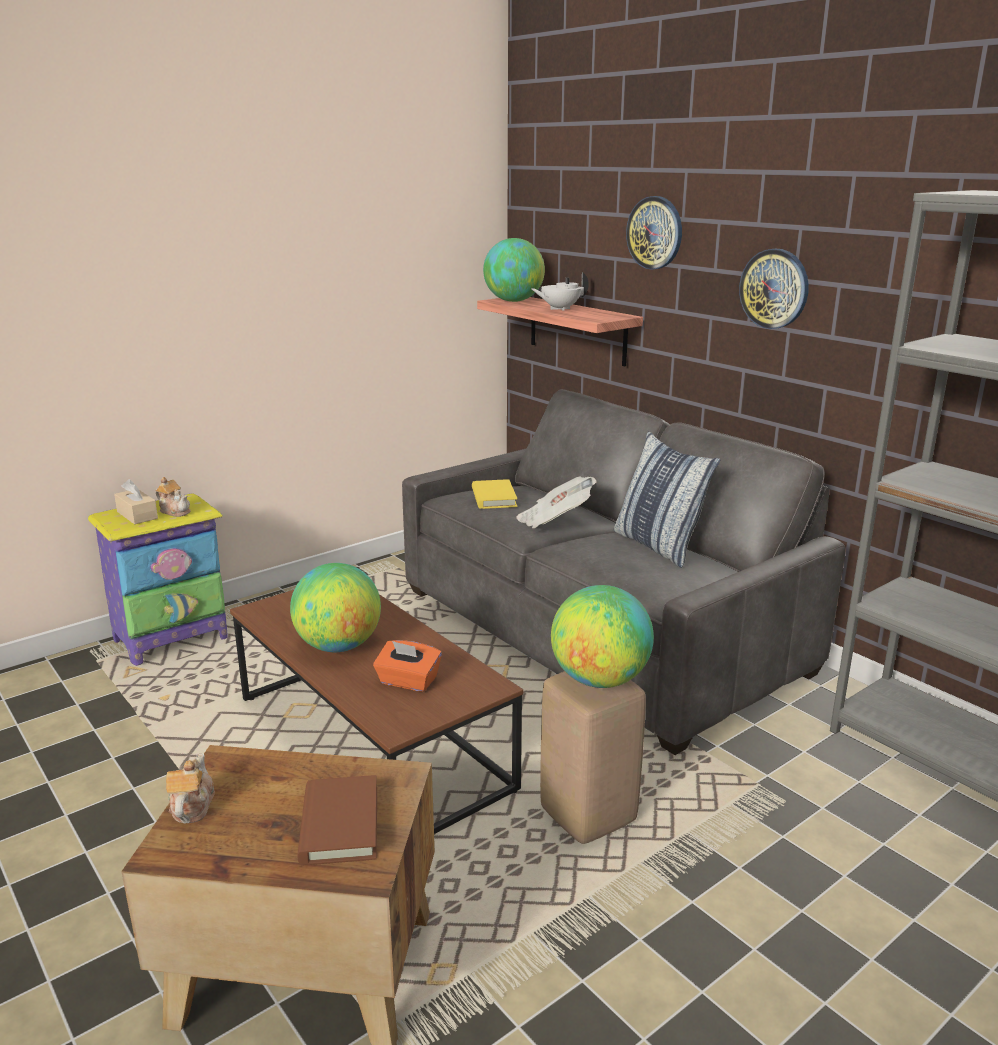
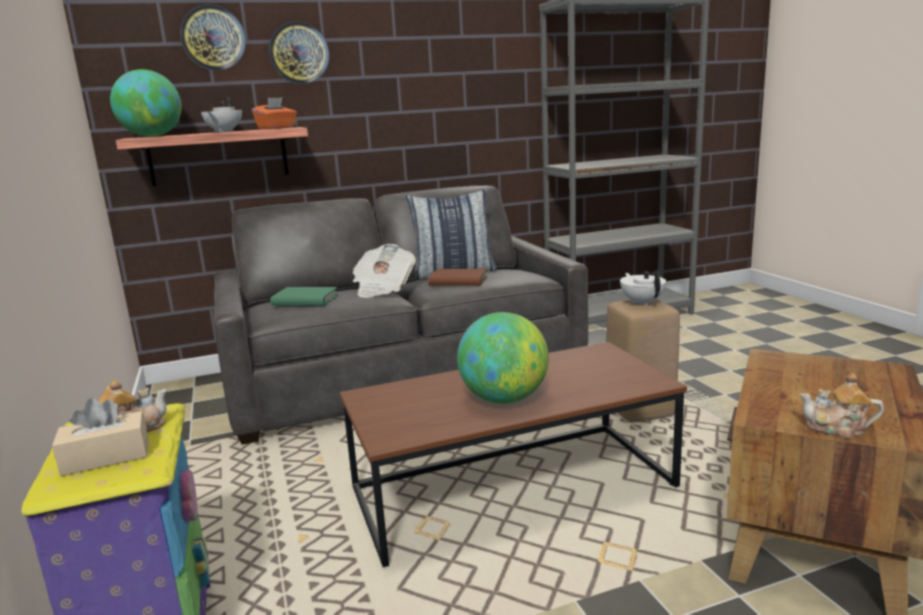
camera: 70 degrees left, 5 degrees down
brown book [297,775,377,865] -> brown book moved to [428,269,487,286]
orange tissue box [373,640,442,692] -> orange tissue box moved to [252,97,297,129]
yellow book [472,479,517,509] -> green book [270,287,338,306]
globe [551,585,654,688] -> white teapot [620,270,666,306]
wall clock [739,248,809,329] -> wall clock moved to [180,5,246,71]

